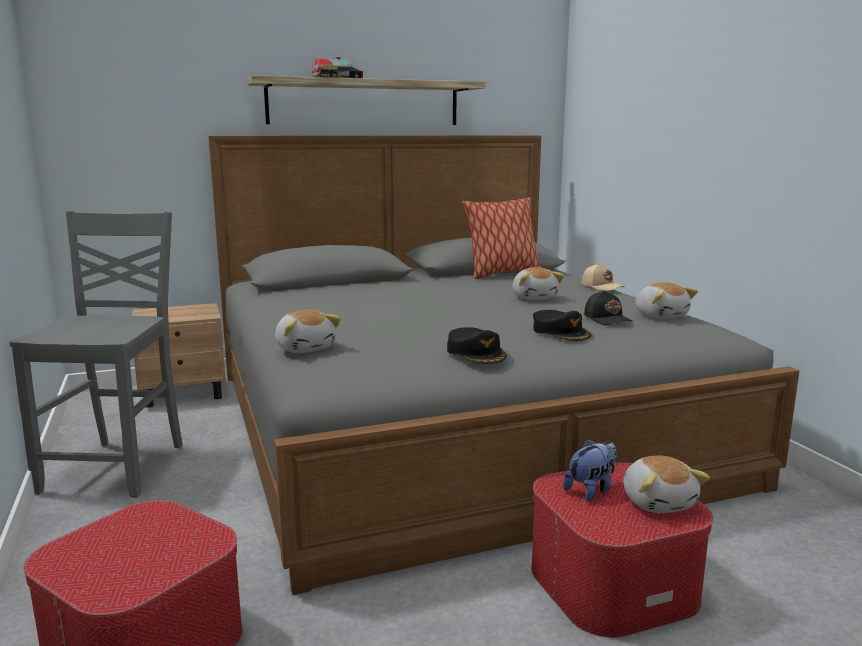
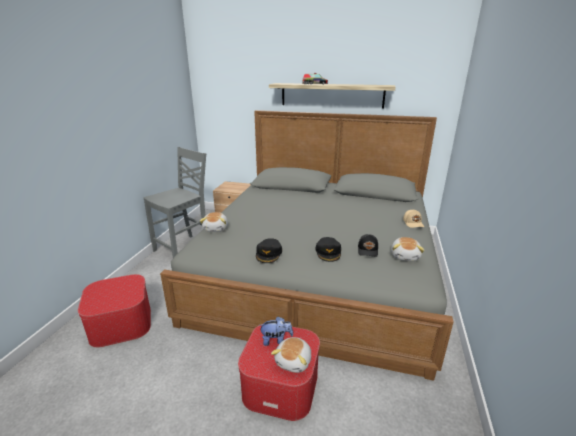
camera: 35 degrees right, 10 degrees up
pillow [462,197,541,279] -> none
plush toy [512,267,564,300] -> none

